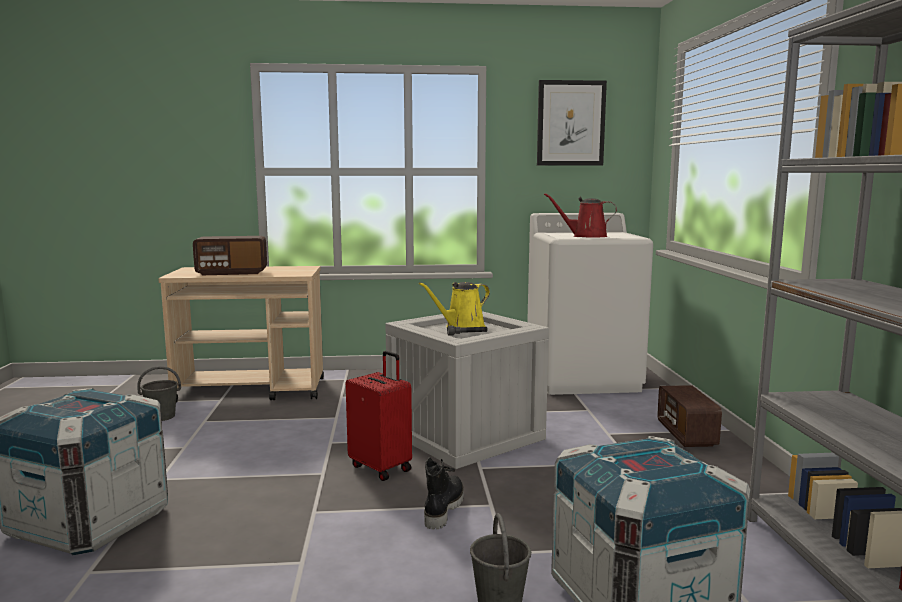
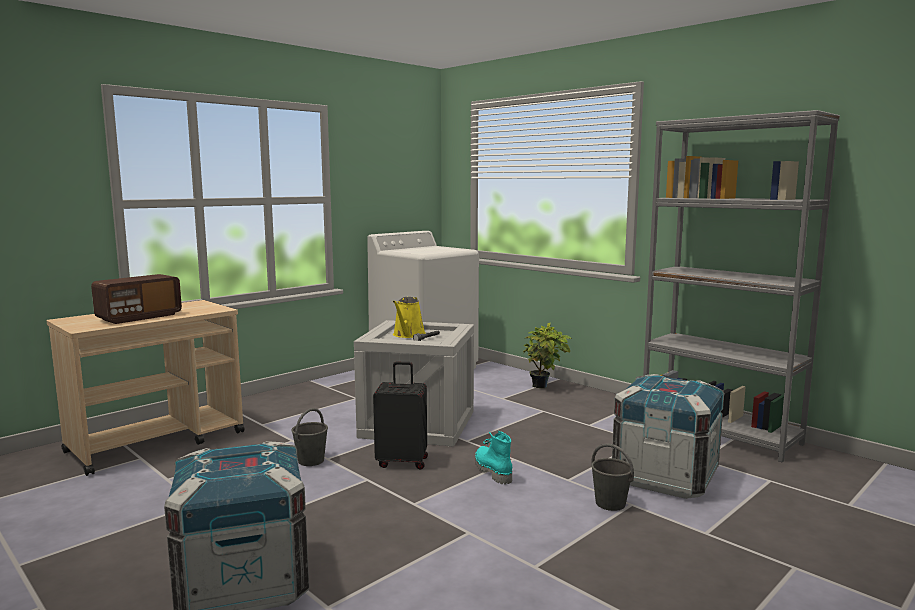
camera: 40 degrees left, 0 degrees up
grey bucket [137,366,181,421] -> grey bucket moved to [292,408,328,466]
red suitcase [346,351,412,481] -> black suitcase [373,362,428,469]
black boot [424,457,464,530] -> turquoise boot [475,431,512,485]
picture [537,80,607,165] -> none
red watering can [544,193,617,238] -> none
radio [657,385,722,447] -> potted plant [523,323,572,388]

